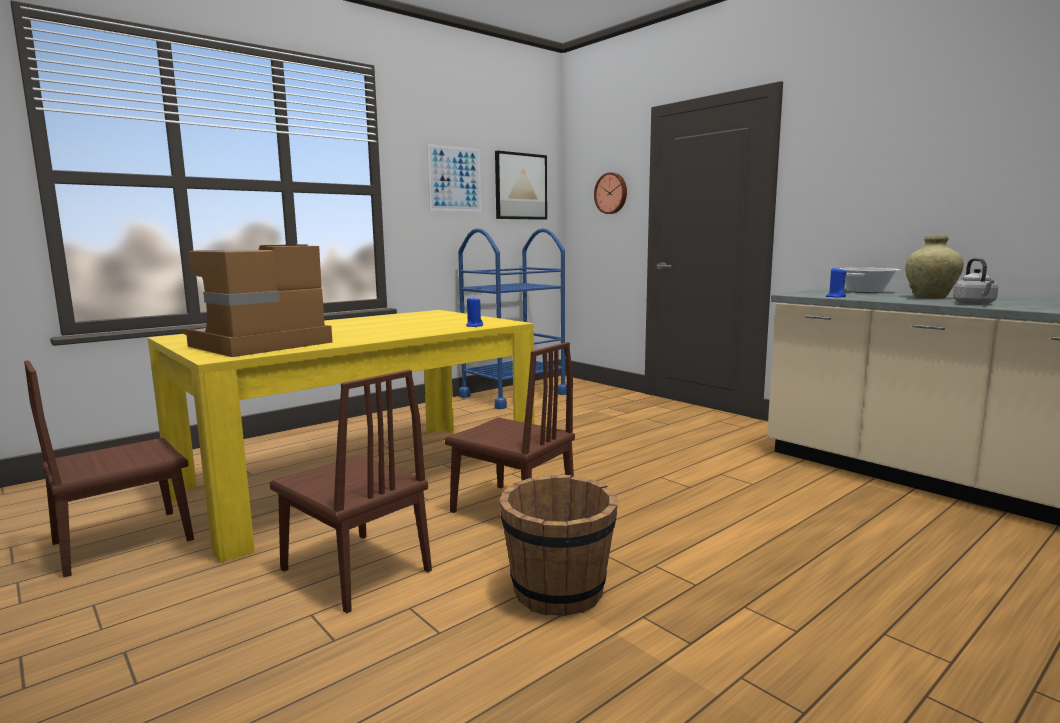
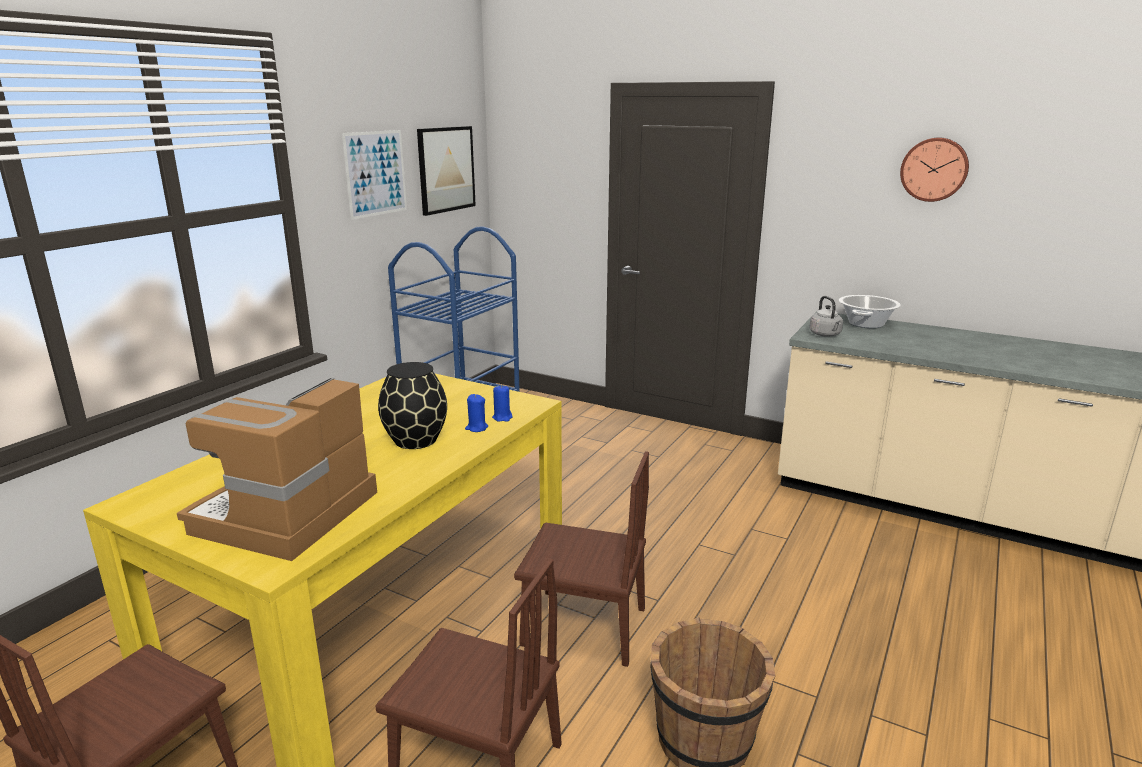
camera: 20 degrees left, 10 degrees up
wall clock [594,172,627,214] -> wall clock moved to [900,137,969,202]
blue candle [826,267,847,297] -> blue candle moved to [465,394,488,432]
beige vase [905,235,964,299] -> none
grey kettle [953,258,998,305] -> grey kettle moved to [809,296,843,337]
none -> black vase [378,362,447,449]

